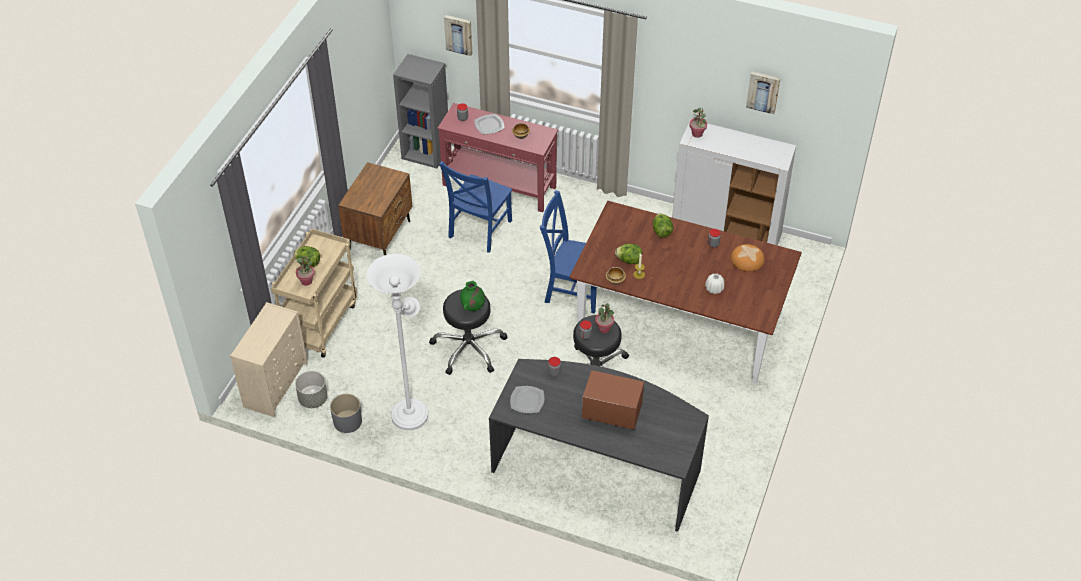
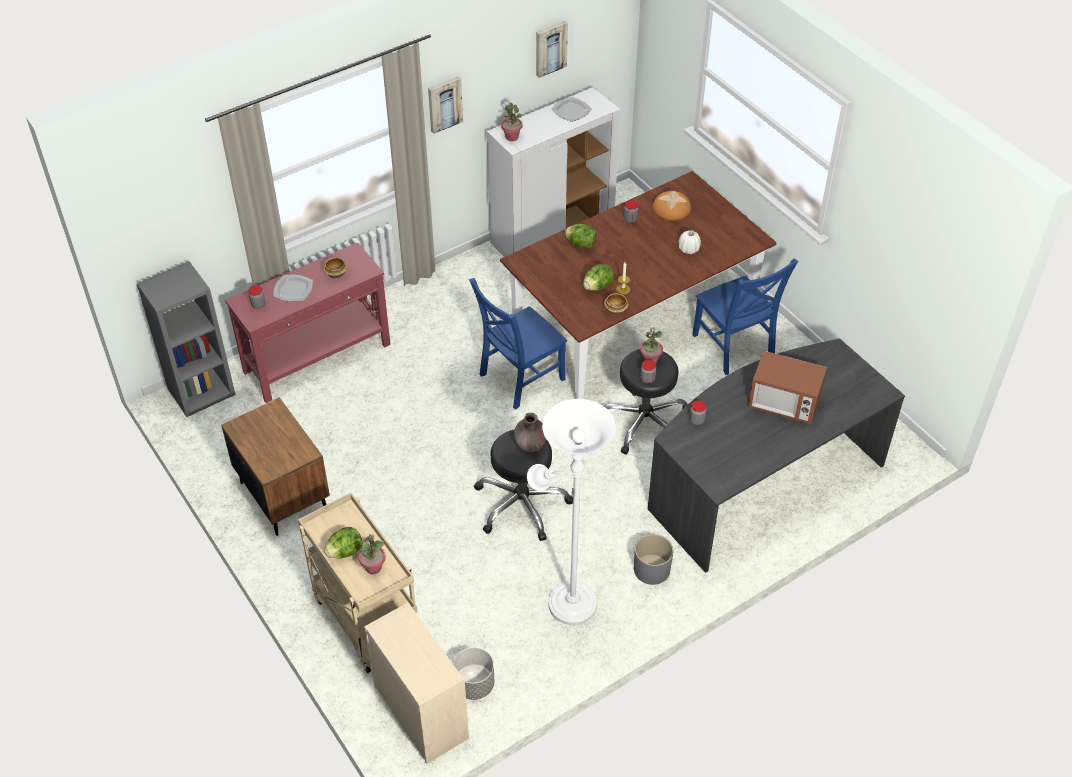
camera: 55 degrees left, 0 degrees up
grey planter [330,394,362,433] -> grey planter moved to [634,534,673,585]
blue chair [439,161,512,253] -> blue chair moved to [692,259,798,375]
picture [444,15,472,56] -> picture moved to [428,76,463,134]
green vase [460,281,485,311] -> brown vase [514,413,546,452]
plate [510,386,544,413] -> plate moved to [551,97,592,122]
microwave [582,370,644,430] -> microwave turned 120 degrees counterclockwise [748,351,827,424]

